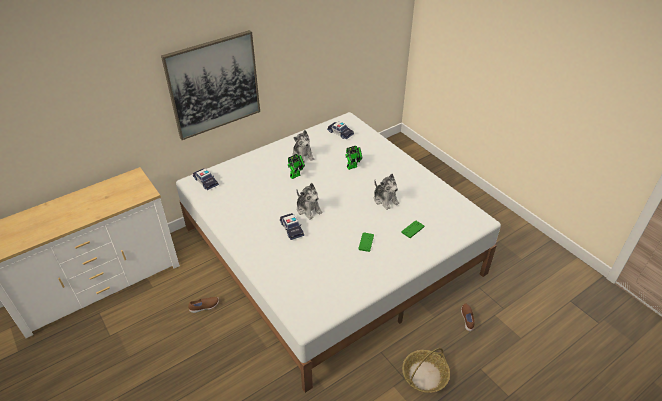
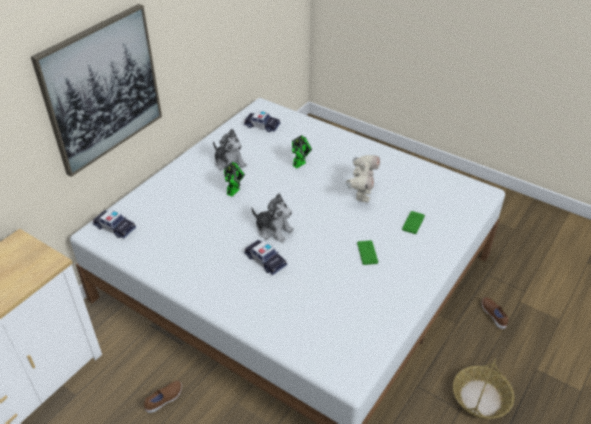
camera: 20 degrees left, 0 degrees up
plush toy [374,174,399,210] -> toy robot [345,155,380,202]

